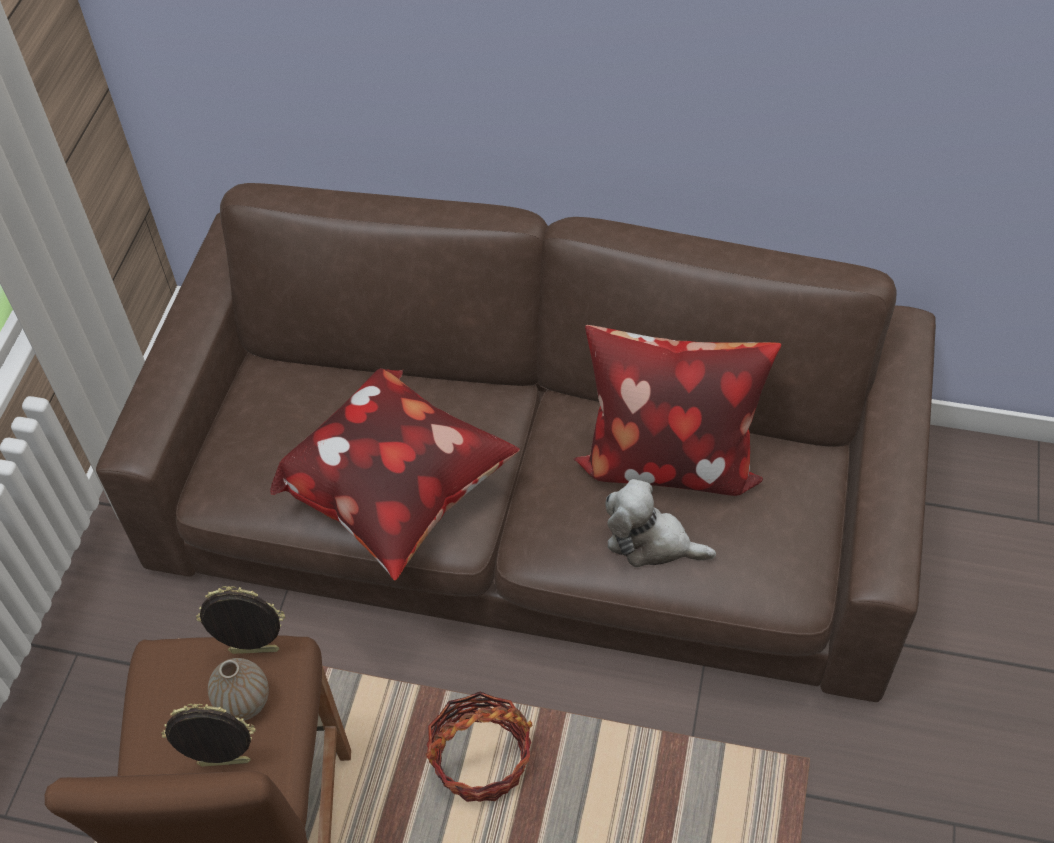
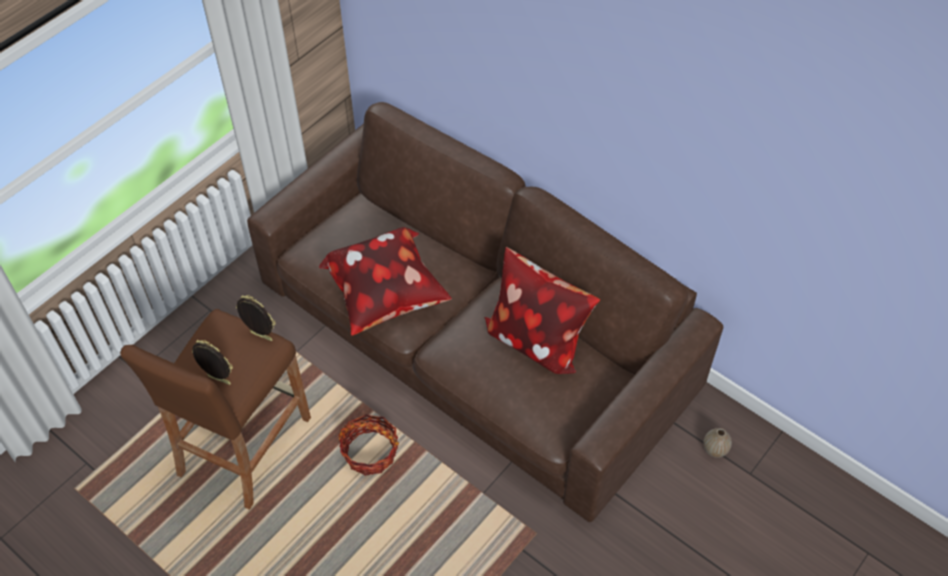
camera: 25 degrees right, 0 degrees up
vase [208,658,269,721] -> vase moved to [703,428,732,458]
plush toy [605,479,716,567] -> none

